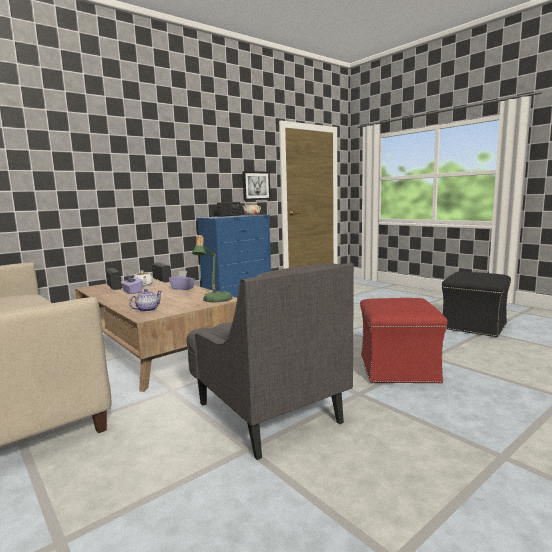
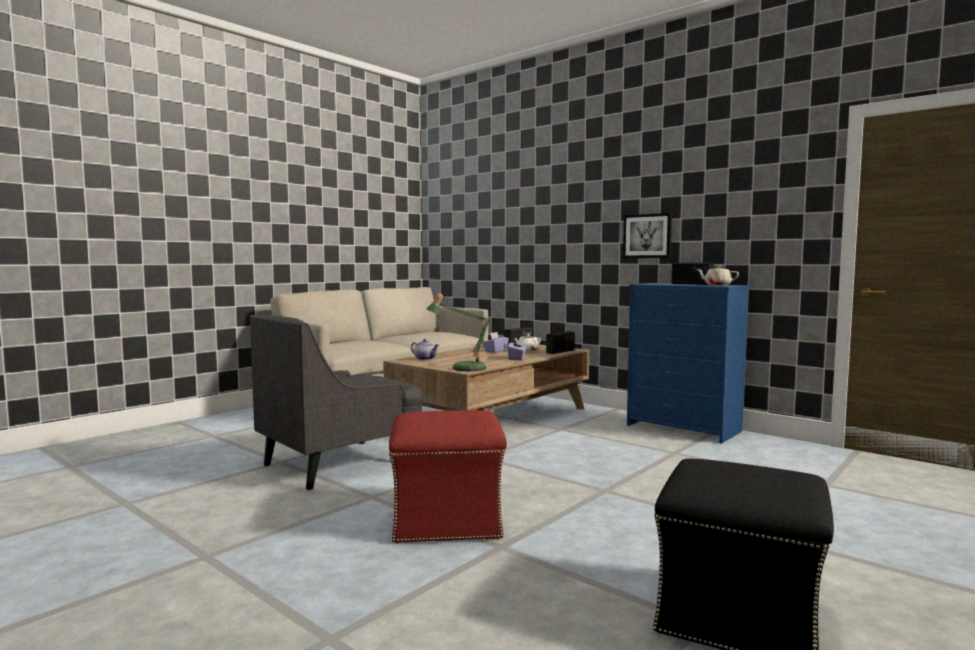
camera: 80 degrees right, 5 degrees down
picture [242,171,271,200] -> picture moved to [623,213,672,258]

